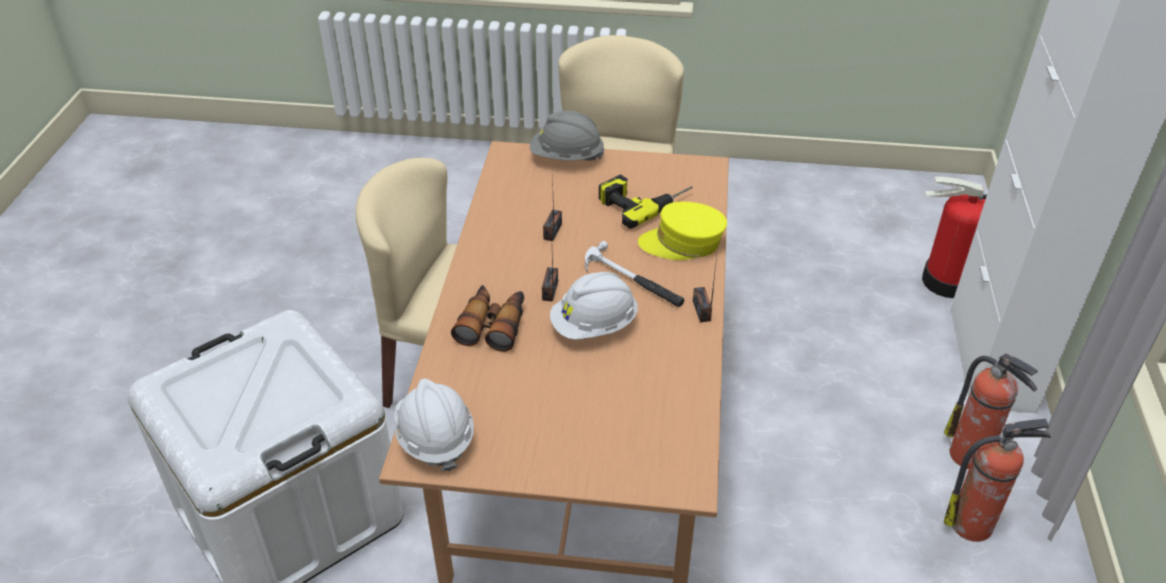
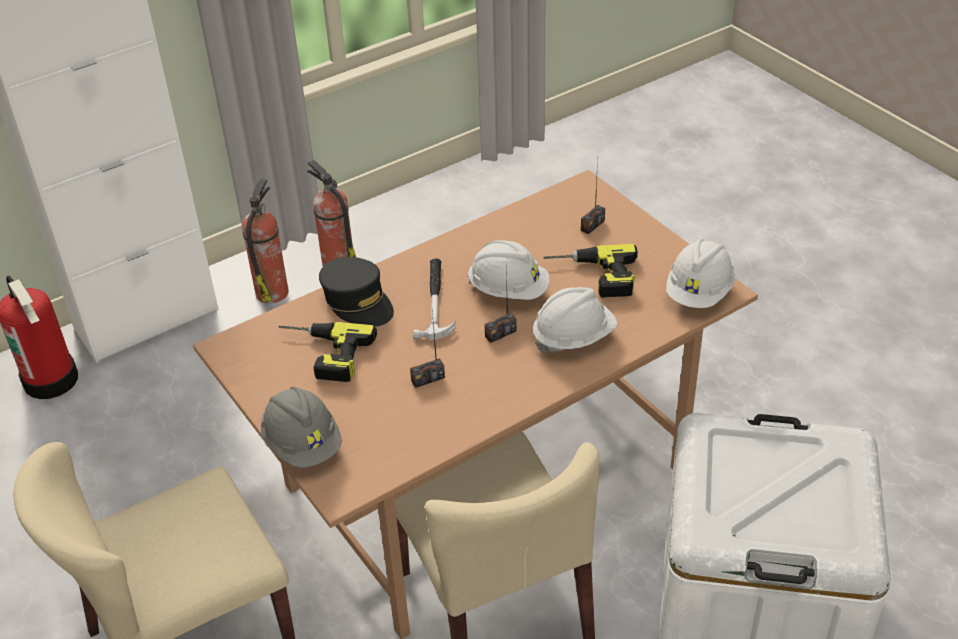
camera: 130 degrees left, 0 degrees up
binoculars [451,285,524,352] -> white hard hat [533,287,617,354]
yellow cap [638,202,727,260] -> black cap [319,257,394,327]
radio [693,257,717,322] -> radio moved to [581,158,605,234]
none -> power drill [543,244,638,298]

